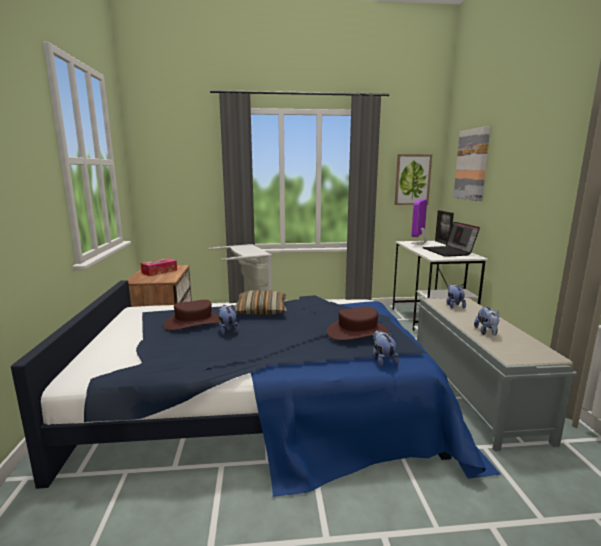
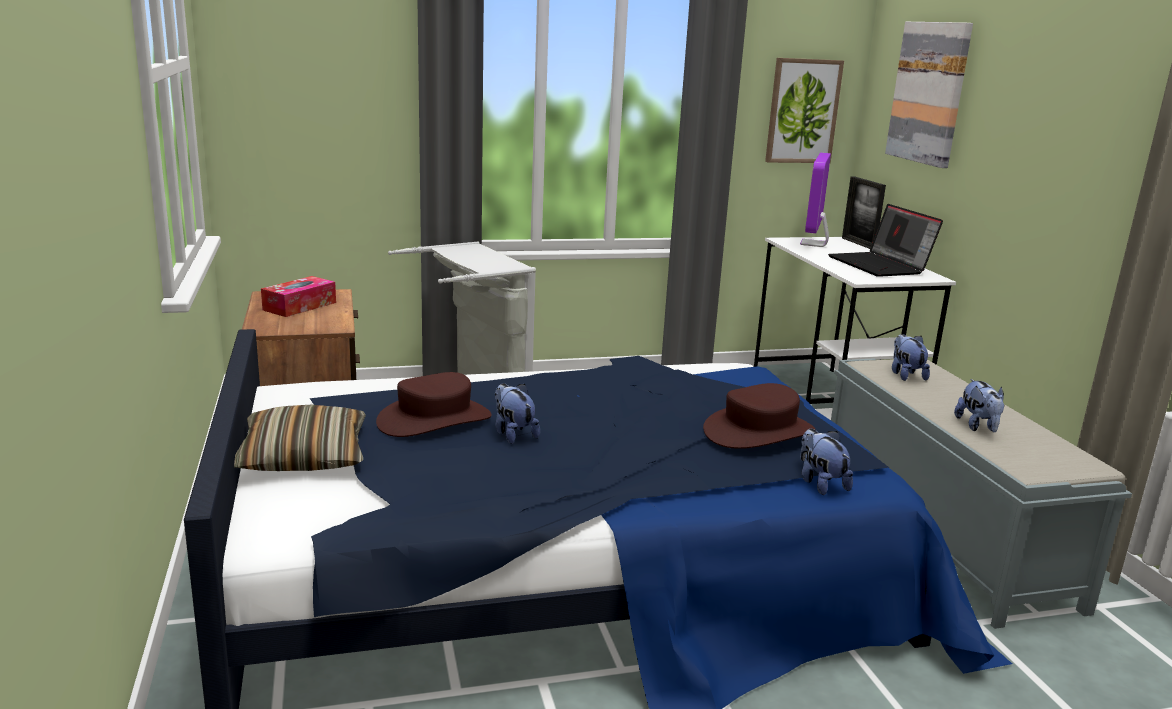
camera: 10 degrees left, 5 degrees up
pillow [234,290,287,315] -> pillow moved to [234,405,366,471]

